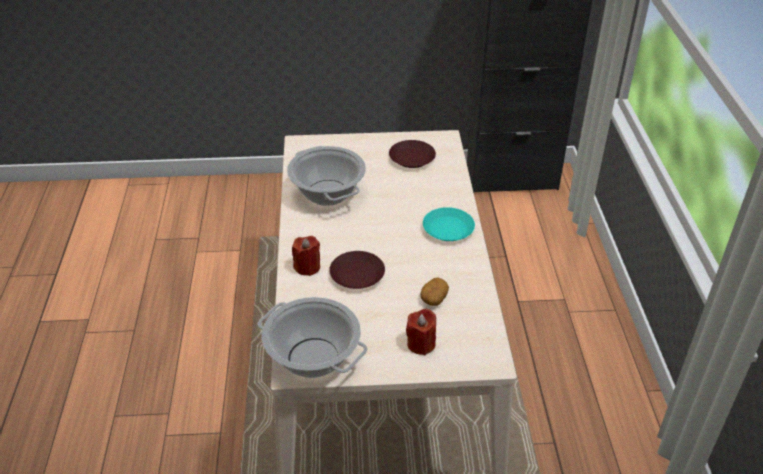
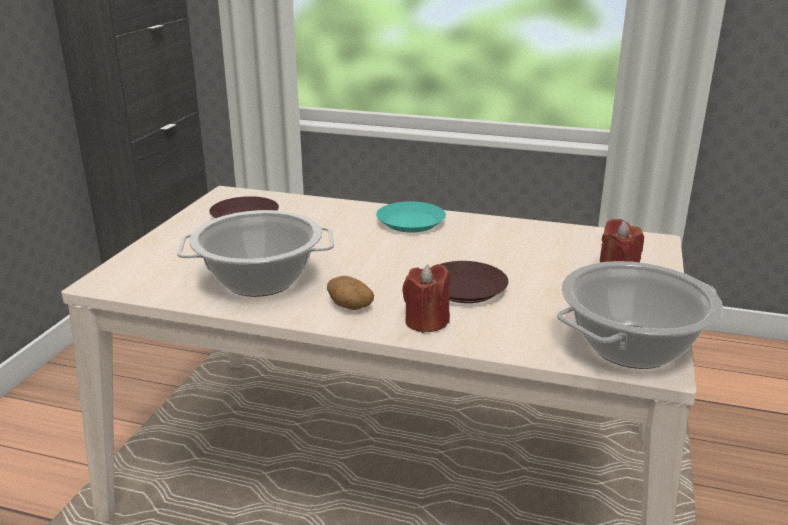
camera: 70 degrees left, 15 degrees down
potato [421,277,449,306] -> potato moved to [327,276,374,310]

